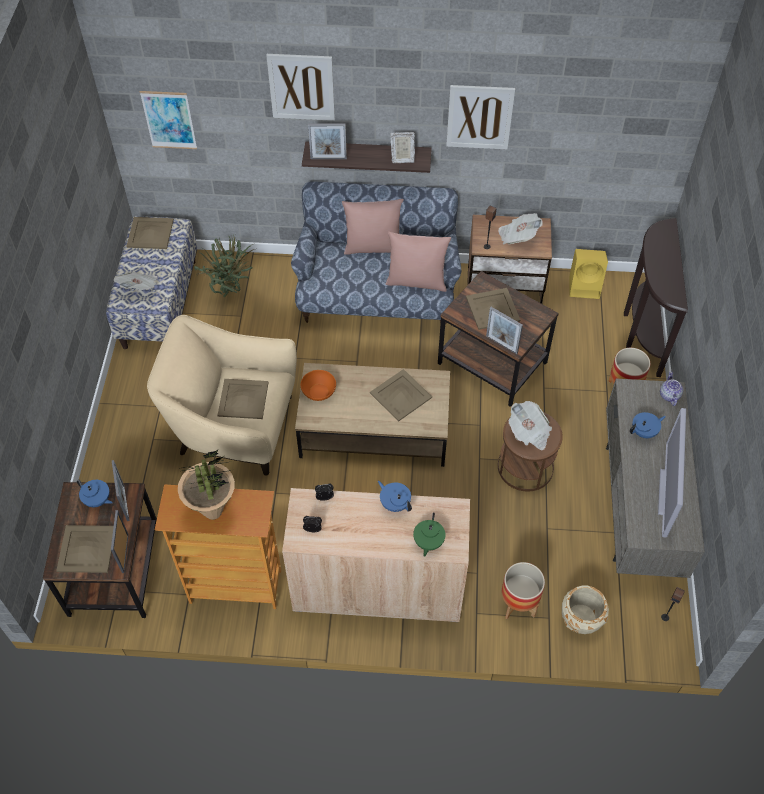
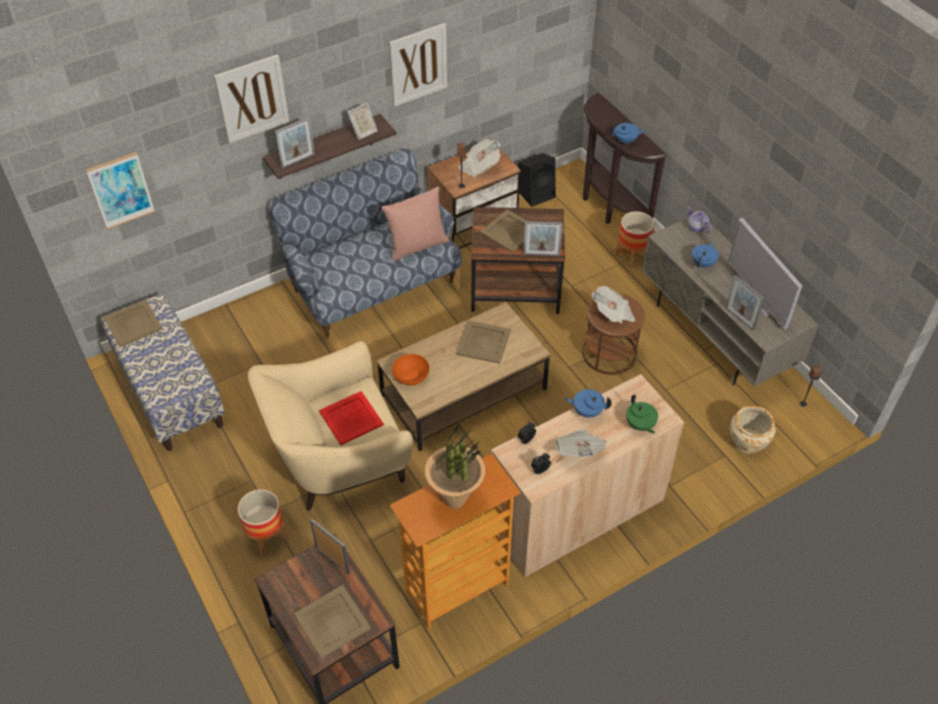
camera: 35 degrees left, 5 degrees down
blue teapot [77,479,113,507] -> blue teapot moved to [610,123,646,145]
picture frame [111,510,129,573] -> picture frame moved to [725,275,764,330]
newspaper [114,272,158,290] -> newspaper moved to [555,429,607,458]
potted plant [194,235,254,297] -> none
beige tray [218,379,269,419] -> red tray [319,391,384,445]
pink pillow [342,199,404,255] -> none
planter [502,562,545,619] -> planter moved to [238,489,287,556]
yellow speaker [570,249,608,299] -> black speaker [518,153,556,207]

